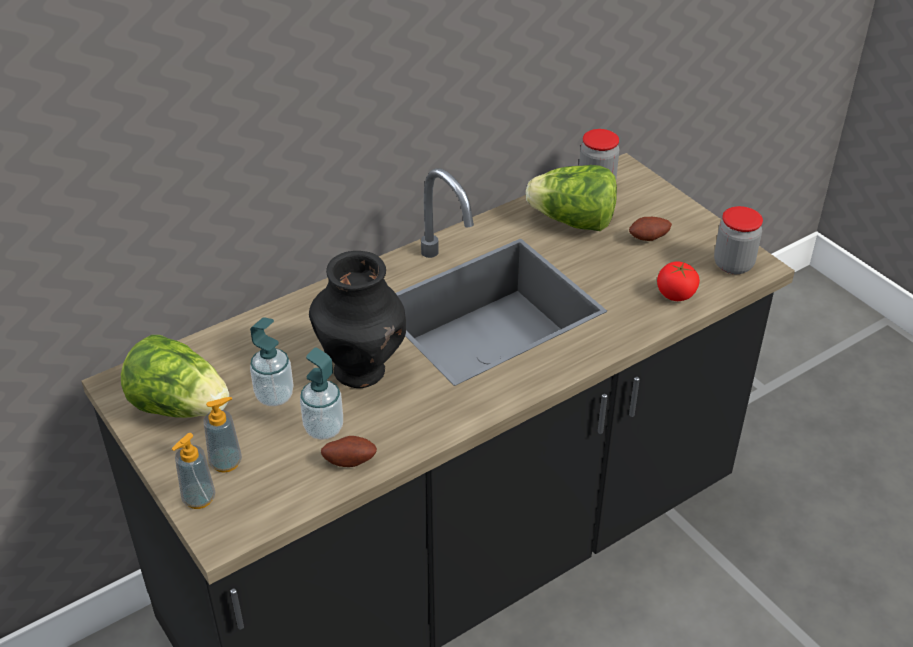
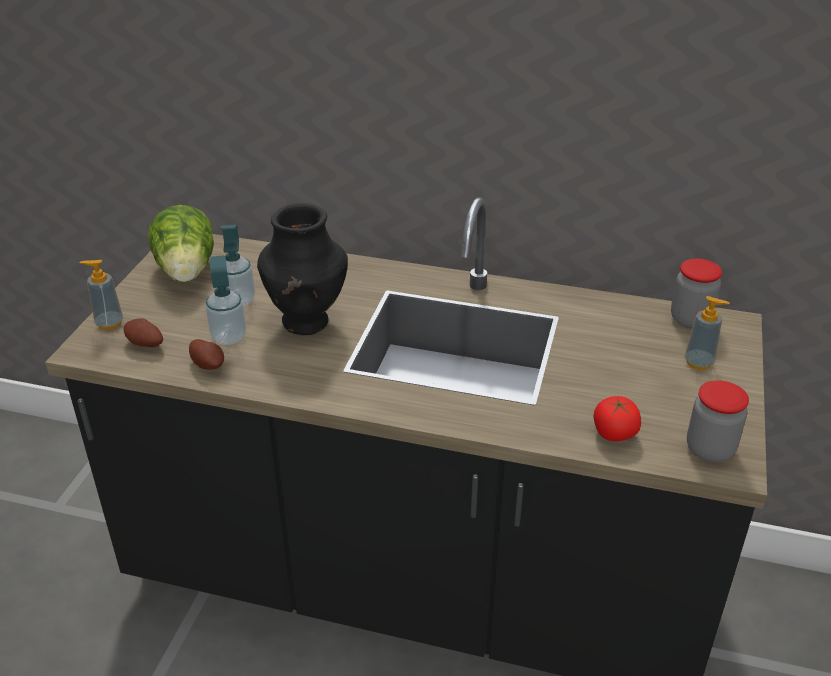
camera: 50 degrees right, 5 degrees down
soap dispenser [204,397,242,473] -> soap dispenser moved to [685,296,730,370]
lettuce [526,165,617,231] -> none
potato [629,217,672,241] -> potato moved to [124,318,163,347]

